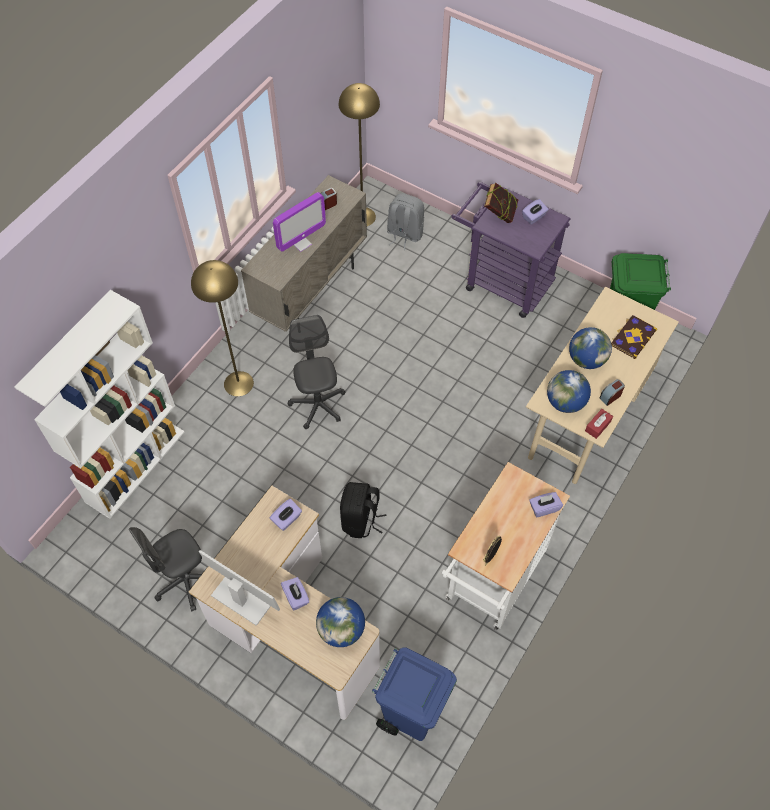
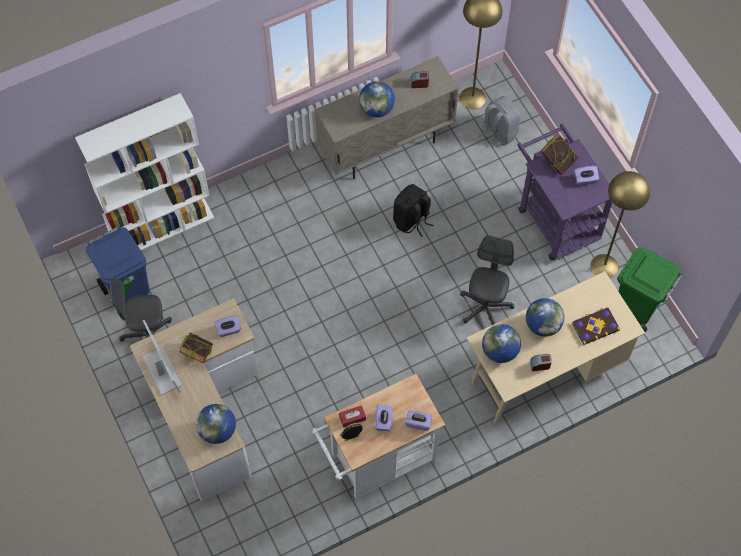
camera: 30 degrees right, 5 degrees up
yellow floor lamp [191,260,254,396] -> yellow floor lamp moved to [590,171,650,278]
monitor [273,192,326,252] -> globe [359,81,395,117]
purple tissue box [281,577,309,610] -> purple tissue box moved to [375,405,393,431]
grey office chair [288,315,345,430] -> grey office chair moved to [460,235,514,325]
black backpack [340,482,387,538] -> black backpack moved to [393,184,433,237]
blue trash can [372,647,457,741] -> blue trash can moved to [86,225,150,305]
red tissue box [585,409,613,439] -> red tissue box moved to [339,405,366,428]
none -> book [180,332,213,363]

